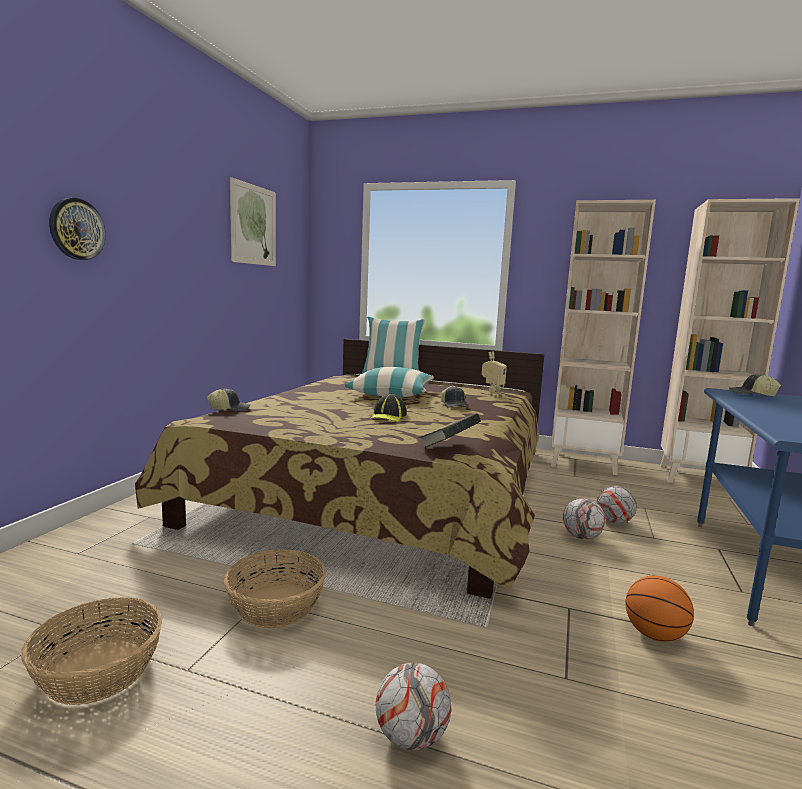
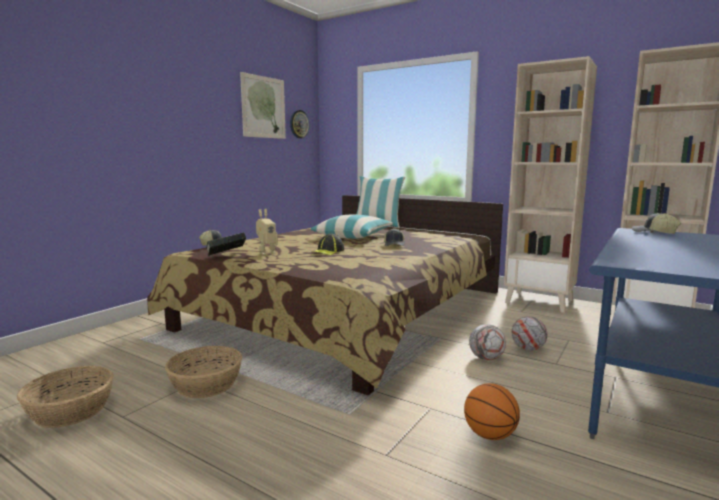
camera: 15 degrees right, 0 degrees up
wall clock [49,198,106,260] -> wall clock moved to [290,110,310,139]
football [376,663,451,750] -> none
book [418,413,481,448] -> book moved to [206,232,246,256]
toy robot [482,351,507,396] -> toy robot moved to [256,209,278,255]

